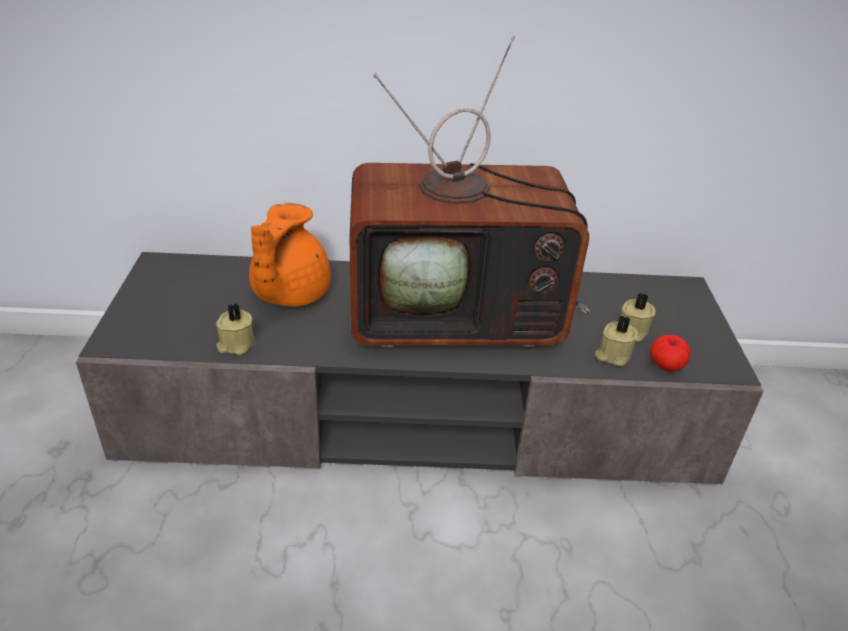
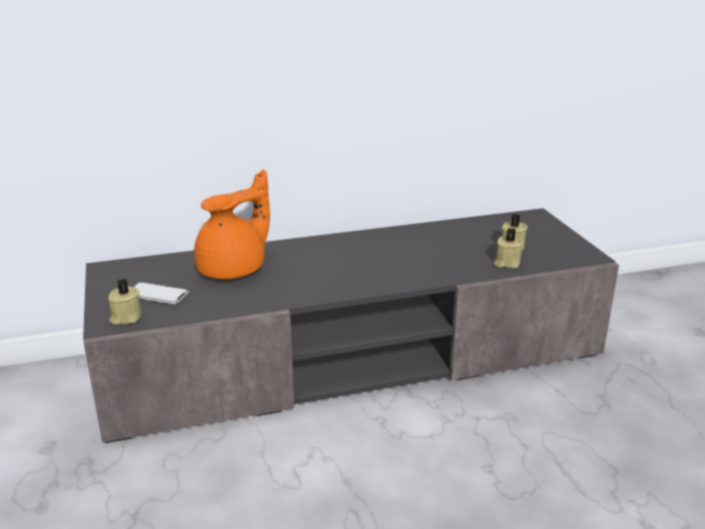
camera: 15 degrees left, 10 degrees down
beige candle [216,303,254,355] -> beige candle moved to [108,278,142,325]
orange teapot [249,203,331,307] -> orange teapot turned 135 degrees counterclockwise [194,169,270,279]
television [349,36,590,348] -> none
apple [650,335,691,372] -> none
none -> phone [133,282,189,304]

